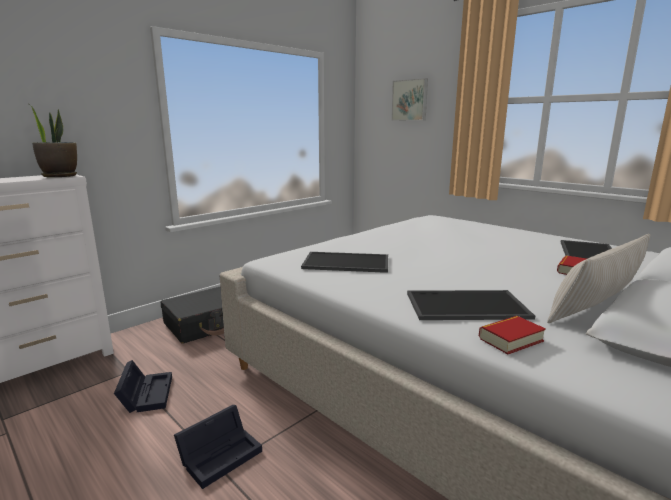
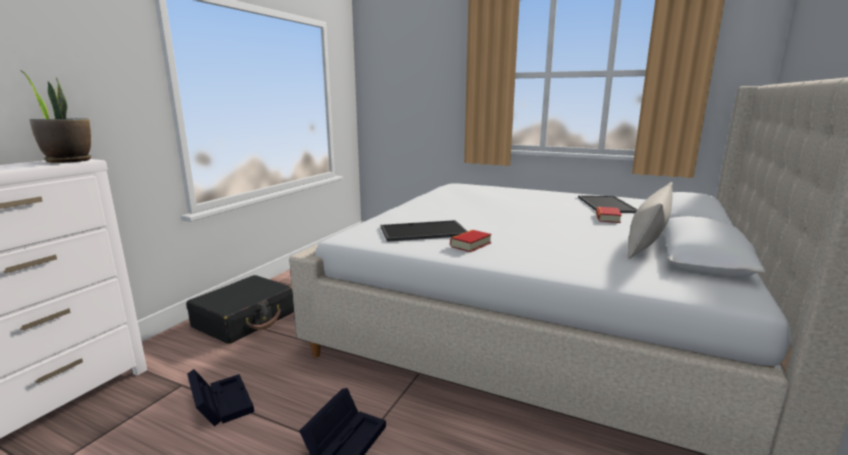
camera: 20 degrees left, 0 degrees up
picture [391,78,428,121] -> none
tray [407,290,535,320] -> none
book [479,316,546,354] -> book moved to [450,230,492,252]

